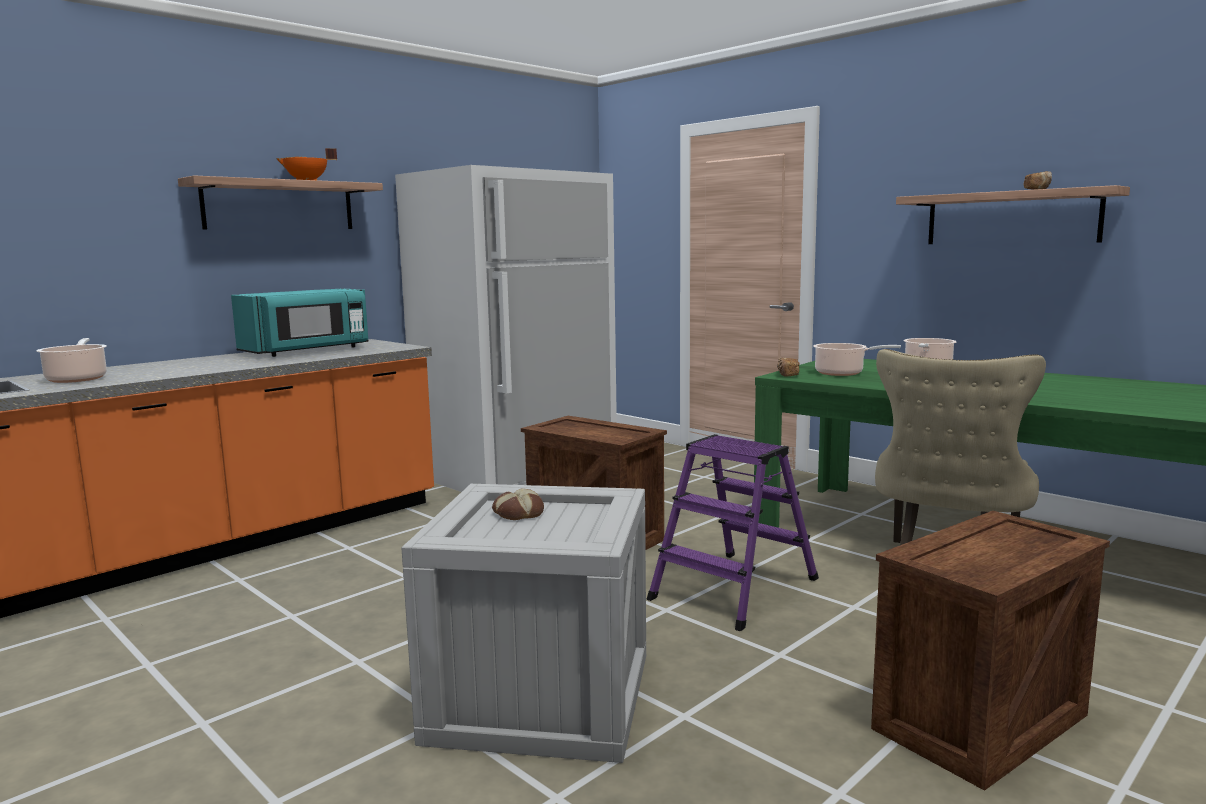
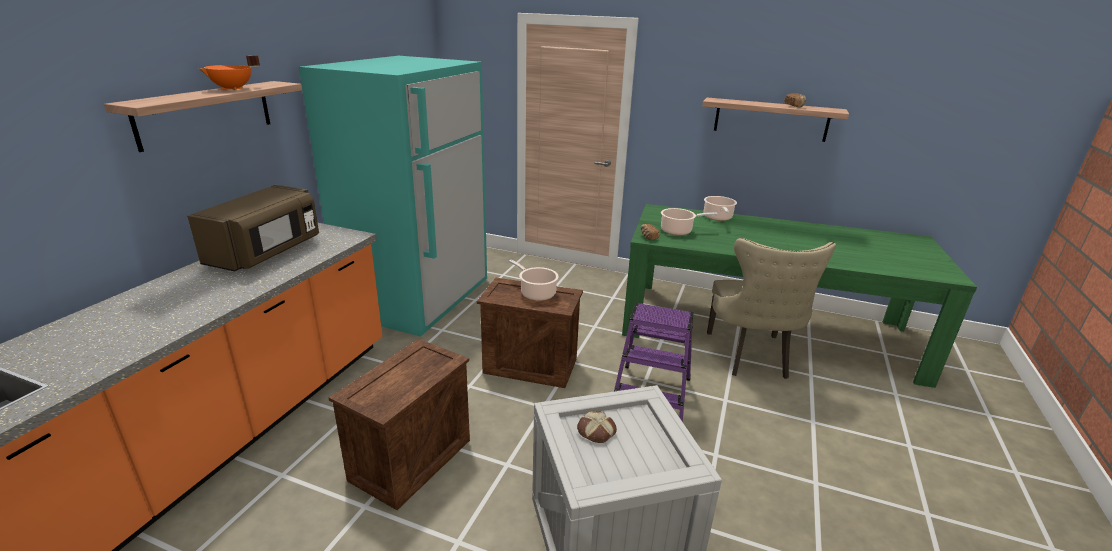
camera: 25 degrees left, 15 degrees up
cooking pot [36,338,107,383] -> cooking pot moved to [509,260,559,301]
turquoise microwave [231,288,368,357] -> brown microwave [187,185,319,272]
white fridge [395,165,617,492] -> turquoise fridge [299,56,487,337]
crate [871,511,1110,791] -> crate moved to [329,339,470,510]

